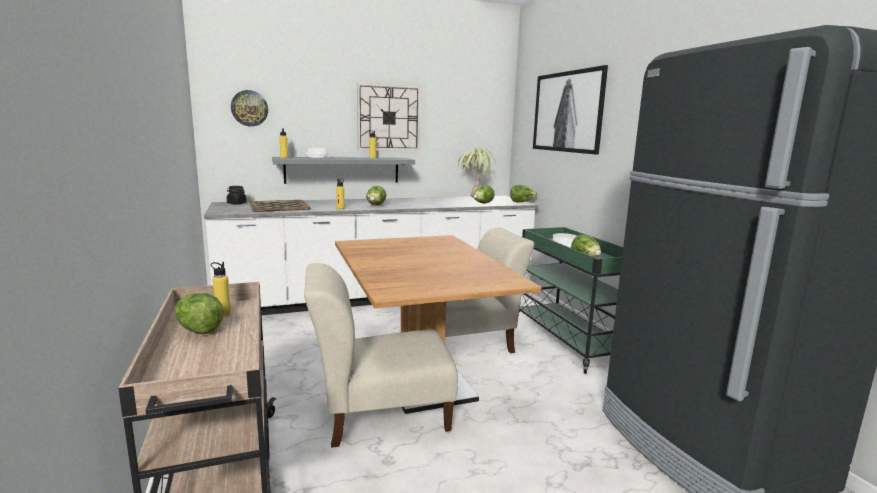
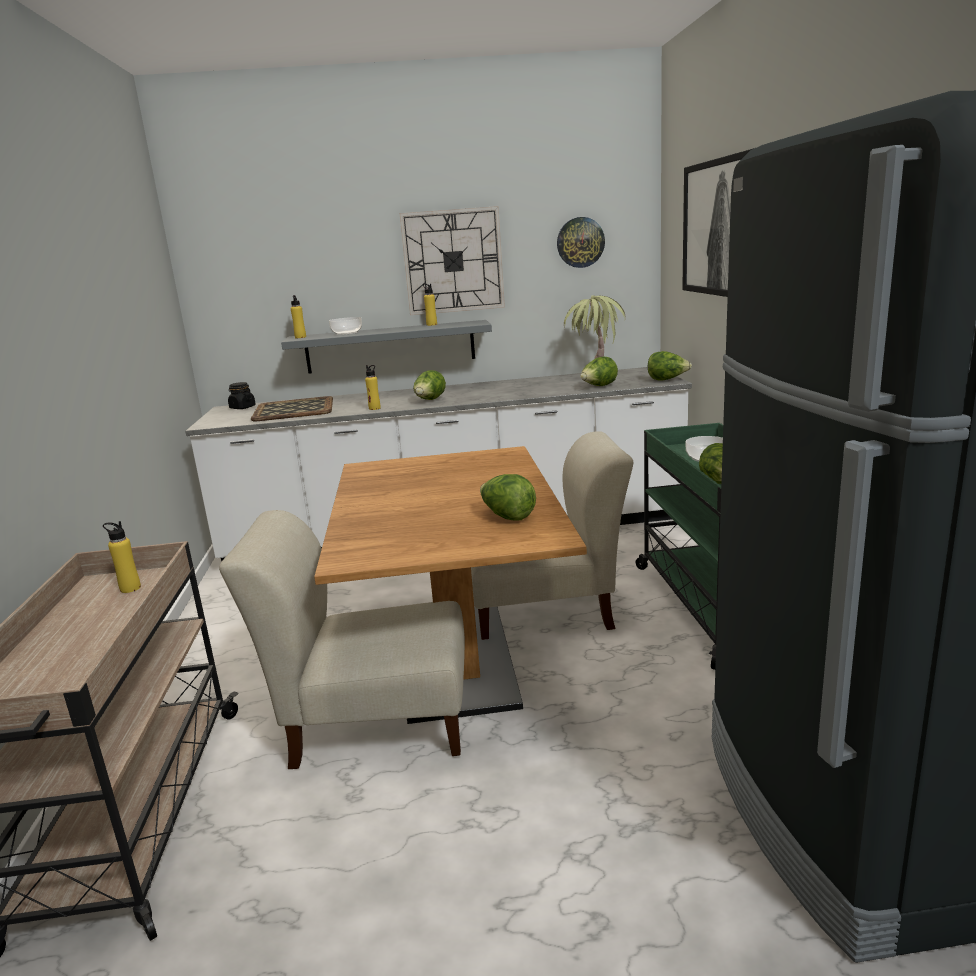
camera: 15 degrees right, 5 degrees up
lettuce [174,293,224,334] -> lettuce moved to [480,474,536,521]
wall clock [231,90,268,127] -> wall clock moved to [557,217,605,268]

